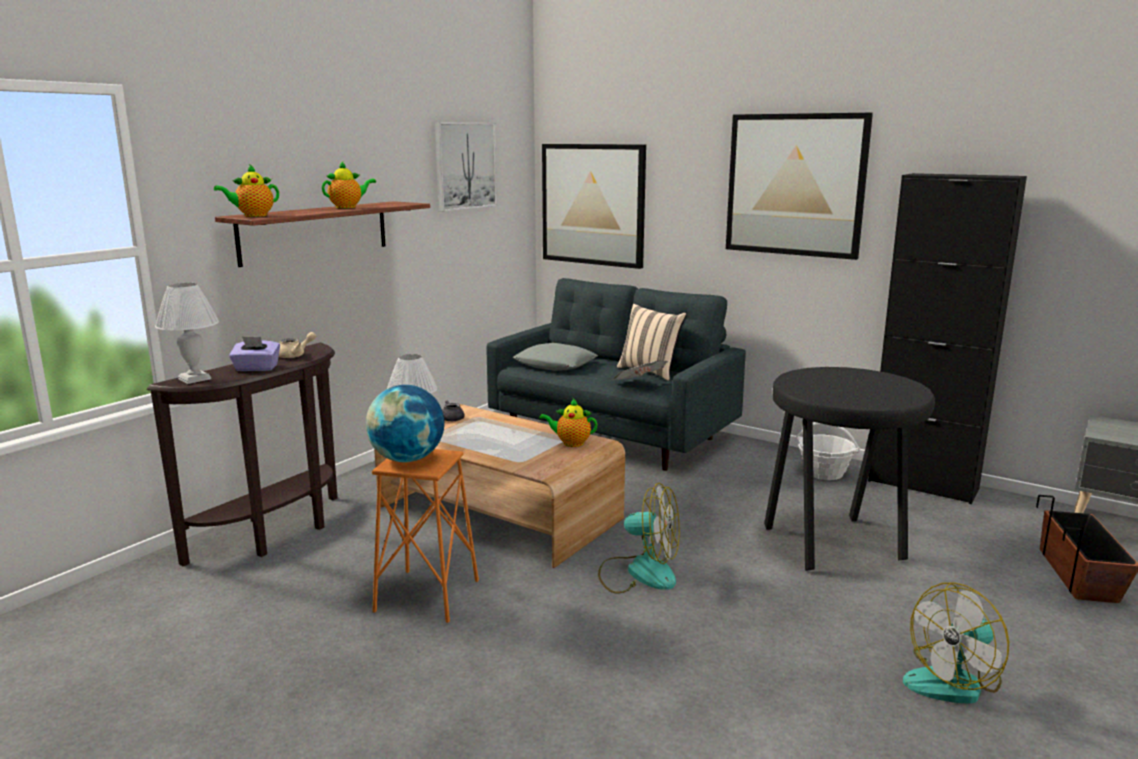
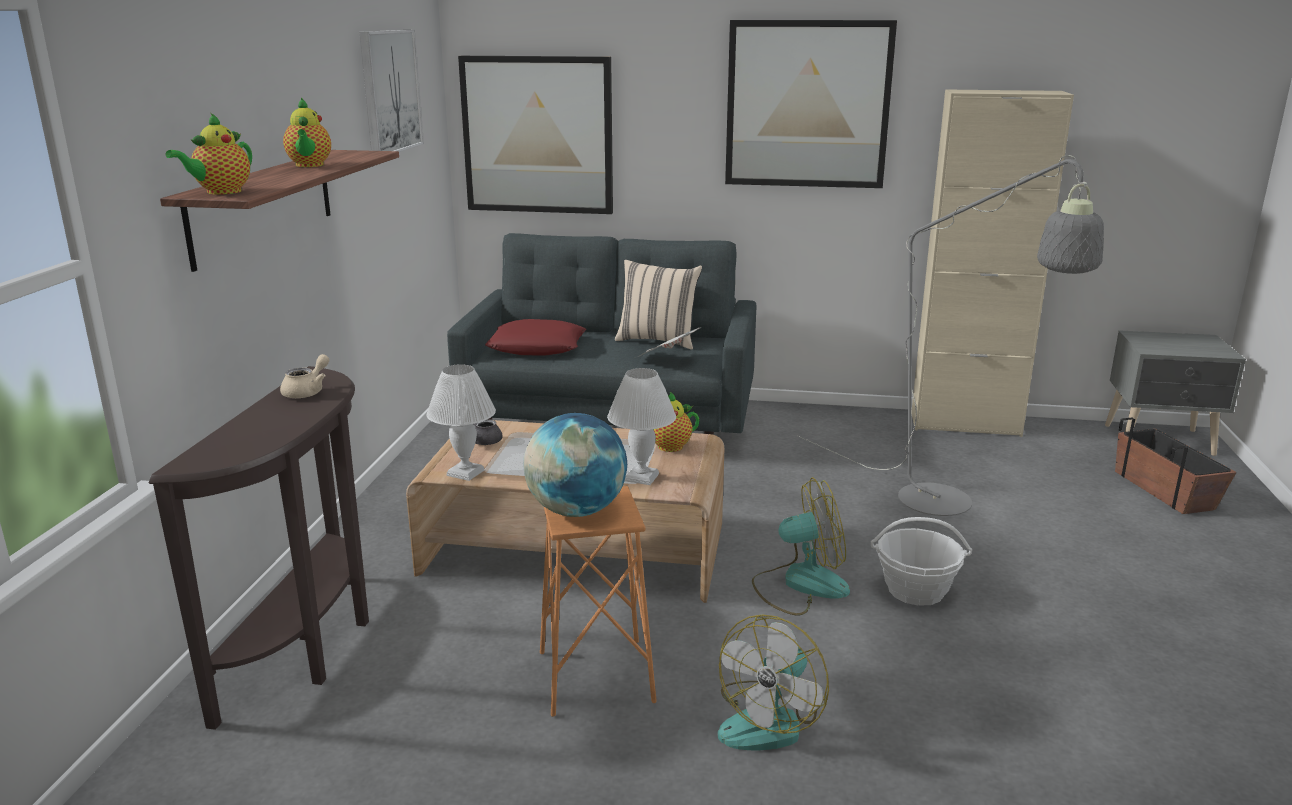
camera: 25 degrees left, 5 degrees up
white table lamp [155,283,219,384] -> white table lamp moved to [607,368,676,485]
purple tissue box [229,337,280,371] -> none
teapot [322,162,376,208] -> teapot turned 135 degrees clockwise [283,98,331,167]
grey pillow [513,343,598,371] -> red pillow [485,319,587,356]
black stool [764,367,935,571] -> grey floor lamp [796,155,1104,516]
basket [796,422,860,480] -> basket moved to [871,517,972,606]
black cabinet [868,173,1027,504] -> beige cabinet [912,89,1074,437]
fan [903,582,1009,704] -> fan moved to [718,614,829,750]

